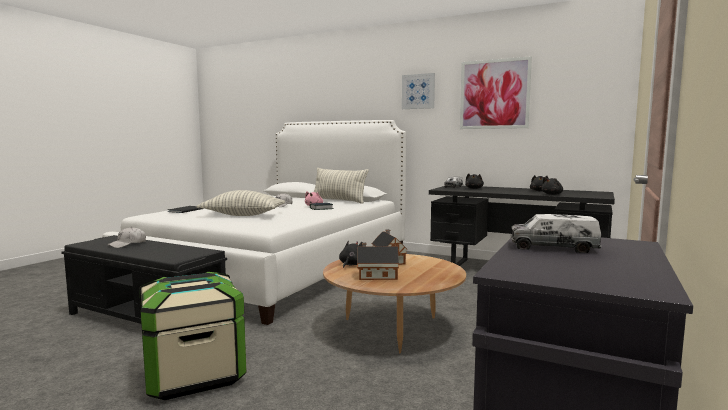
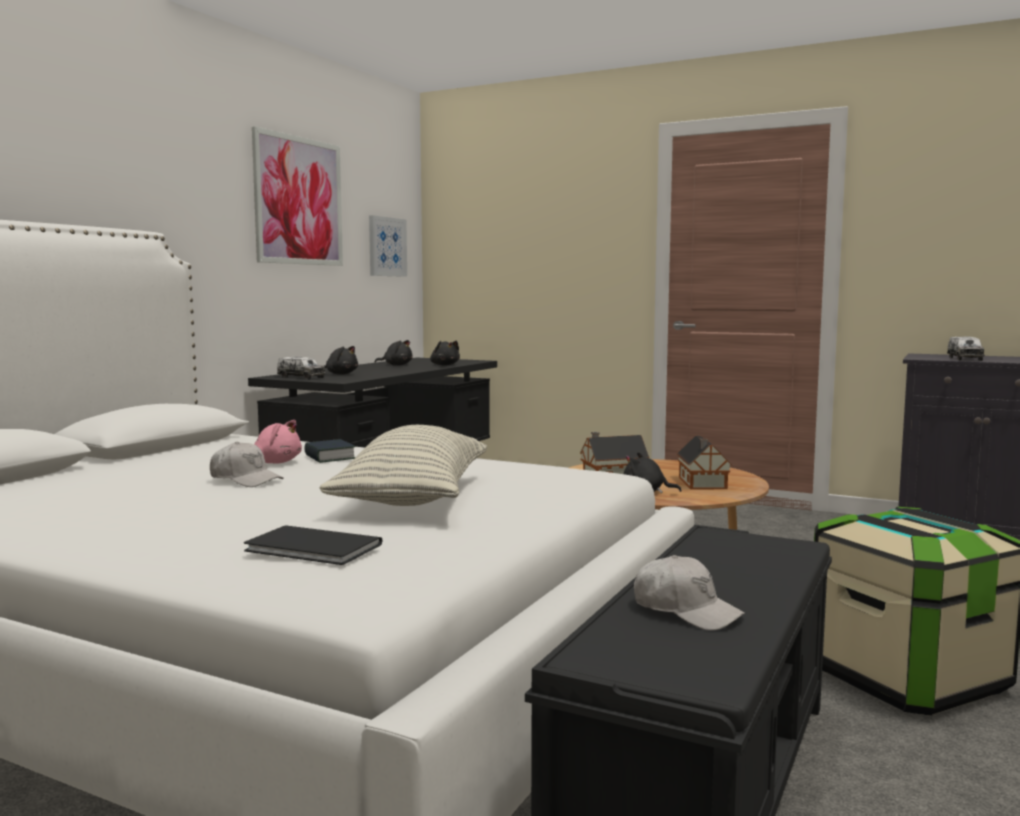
camera: 90 degrees left, 0 degrees up
pillow [314,168,369,203] -> none
picture [402,73,435,109] -> picture moved to [369,215,407,277]

